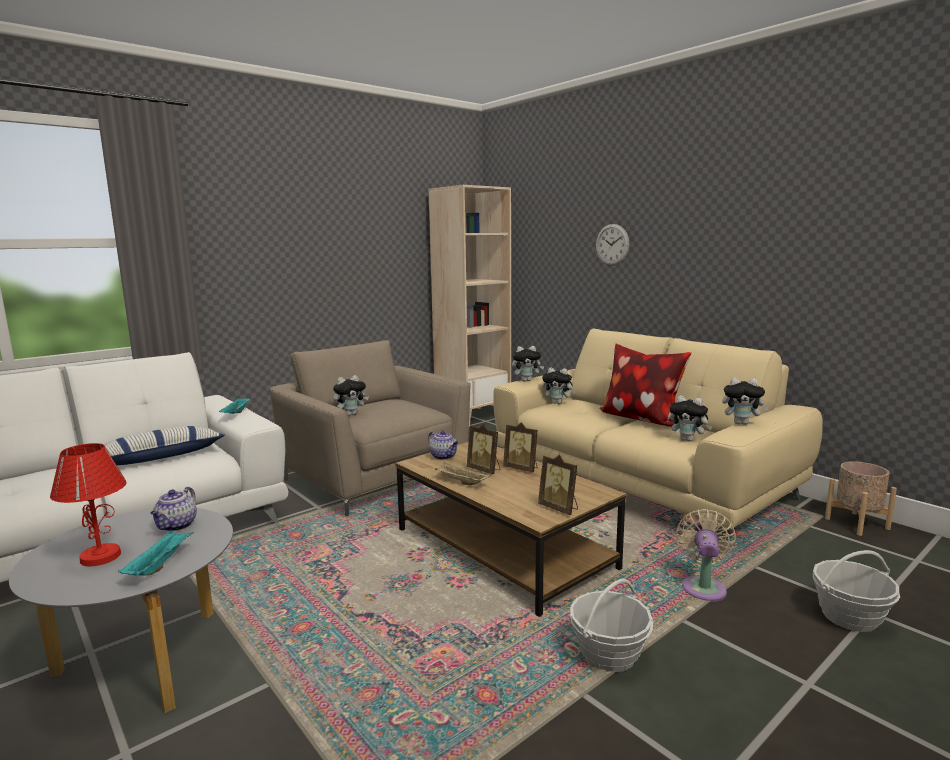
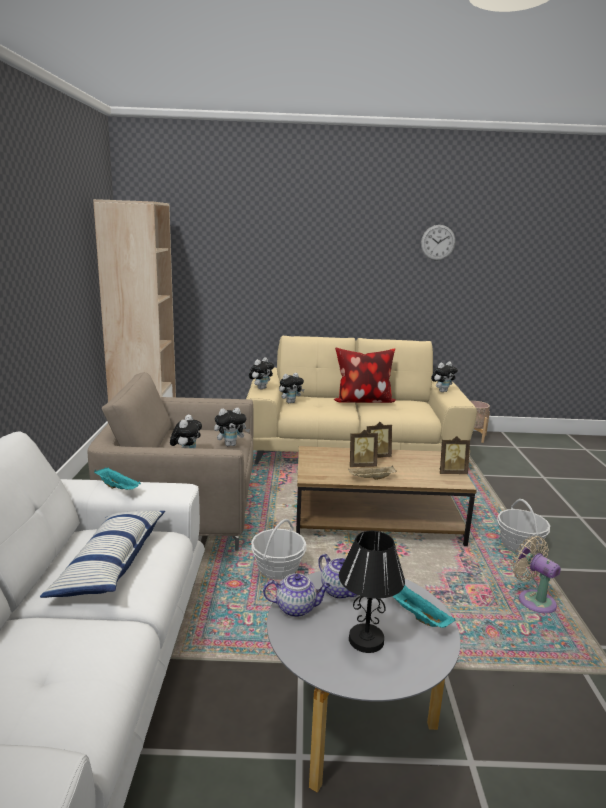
camera: 50 degrees left, 5 degrees up
red table lamp [50,443,127,566] -> black table lamp [339,531,405,653]
teapot [428,430,458,460] -> teapot moved to [263,573,331,617]
wall clock [596,224,629,266] -> wall clock moved to [421,225,455,261]
plush toy [669,395,712,442] -> plush toy moved to [214,408,250,446]
beige fan [676,509,736,602] -> beige fan moved to [512,536,561,613]
basket [813,550,900,632] -> basket moved to [251,519,307,580]

